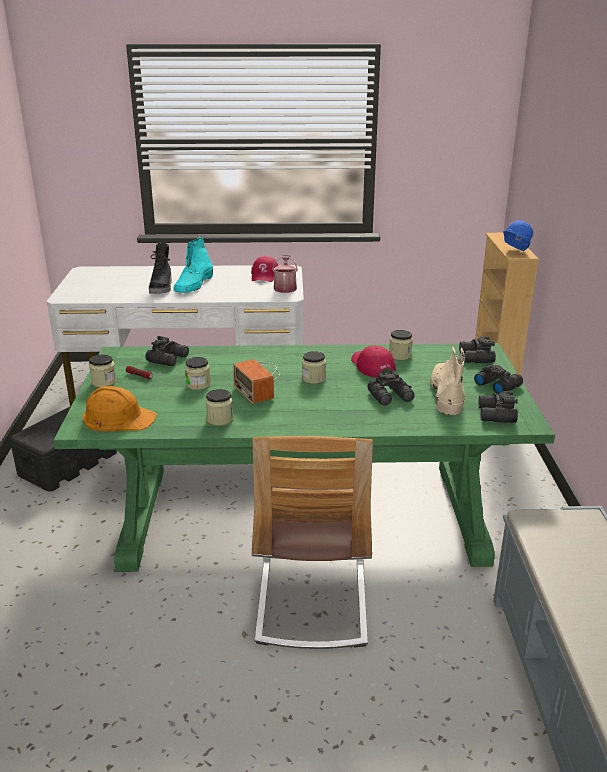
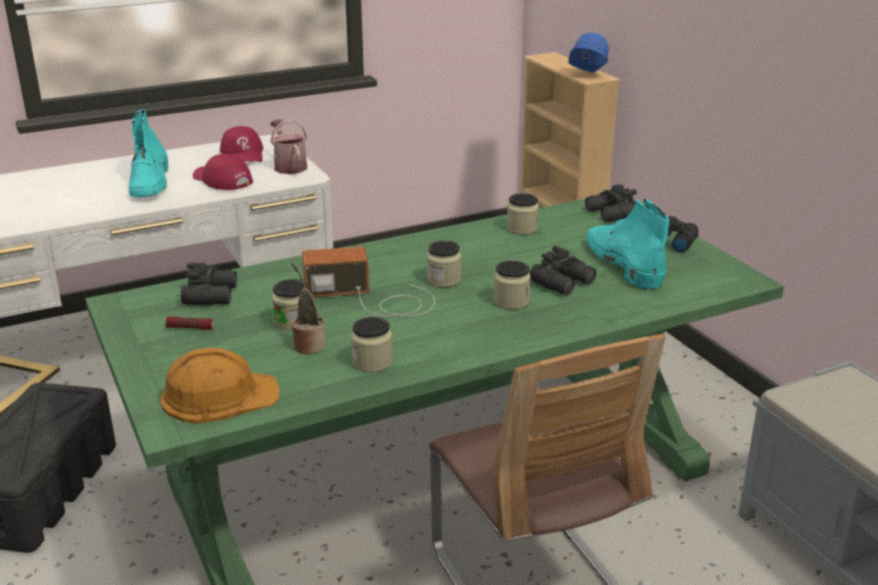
camera: 25 degrees left, 0 degrees up
jar [89,354,116,387] -> jar moved to [493,261,531,309]
black boot [149,242,172,294] -> none
radio [233,359,280,404] -> radio turned 135 degrees clockwise [302,247,435,316]
red cap [351,345,396,378] -> red cap moved to [193,154,253,190]
beige boot [430,347,465,415] -> turquoise boot [586,199,670,290]
black binoculars [478,391,518,423] -> none
none -> potted plant [292,262,325,354]

